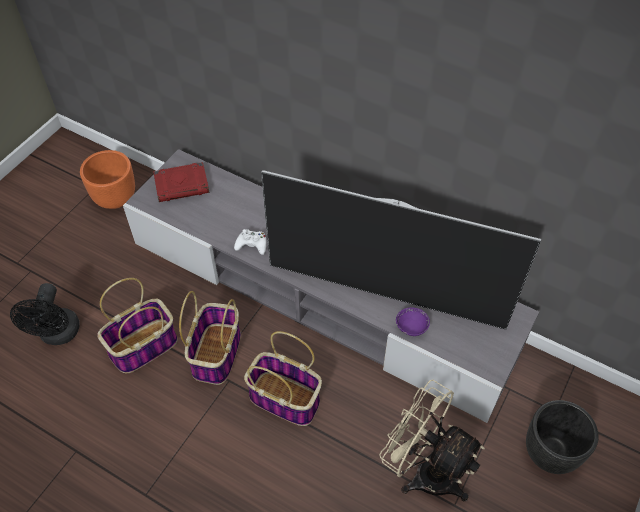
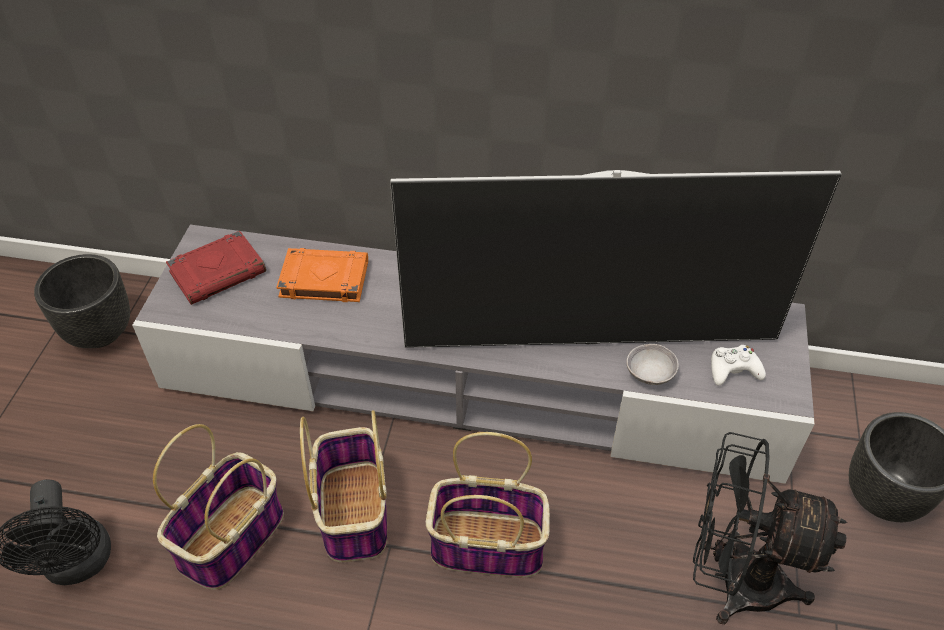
camera: 20 degrees left, 5 degrees down
orange planter [80,150,135,209] -> black planter [34,254,130,348]
white game controller [234,229,267,255] -> white game controller moved to [711,345,766,385]
beige fan [379,380,485,502] -> black fan [693,432,847,624]
purple bowl [396,307,430,336] -> grey bowl [626,344,679,385]
none -> orange book [276,248,368,302]

